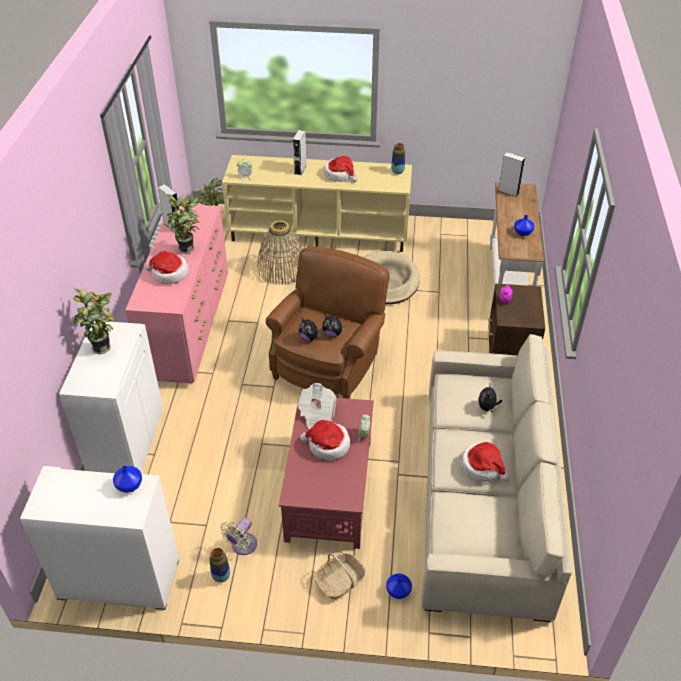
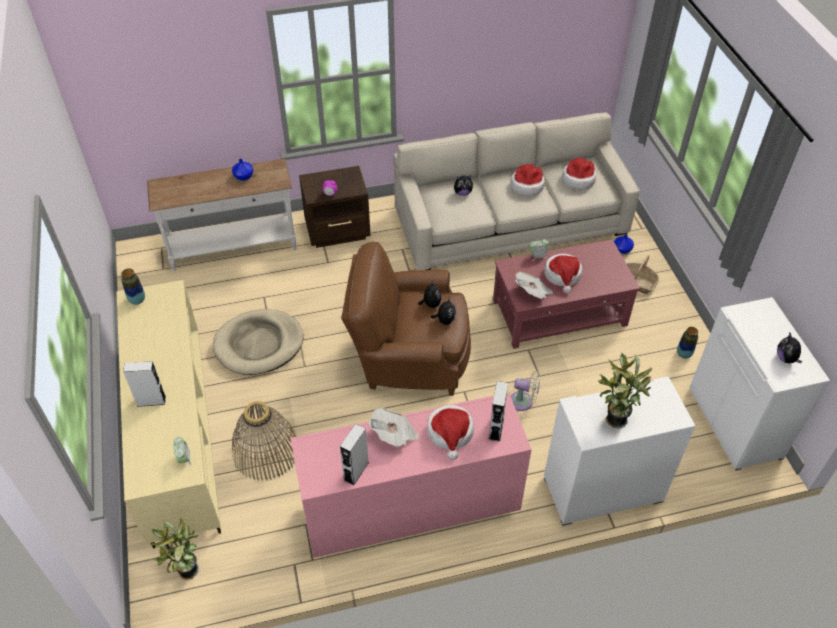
camera: 110 degrees left, 5 degrees up
blue vase [113,466,142,493] -> none
potted plant [167,193,199,254] -> newspaper [368,408,419,447]
beige fan [220,517,257,555] -> beige fan moved to [511,371,541,411]
hat [324,156,358,182] -> hat moved to [562,158,596,189]
grey speaker [498,152,525,197] -> grey speaker moved to [488,381,508,442]
none -> plush toy [777,332,802,363]

